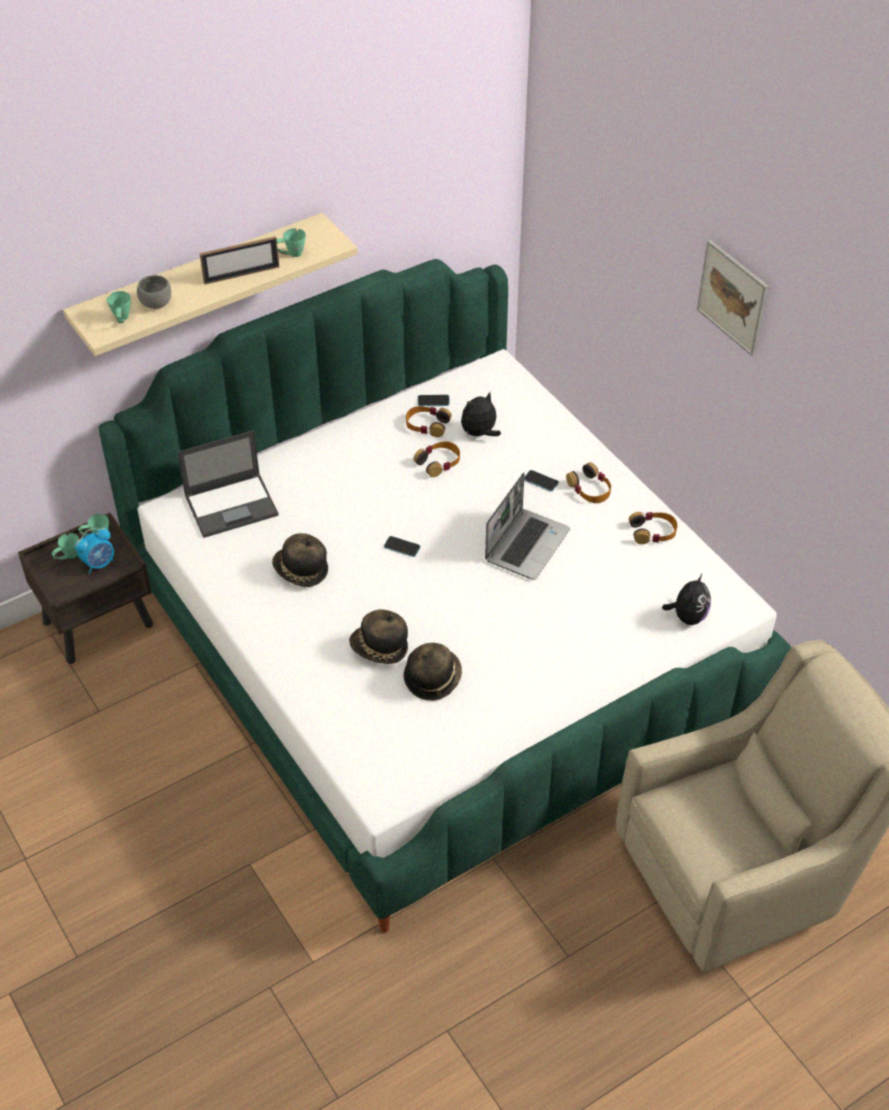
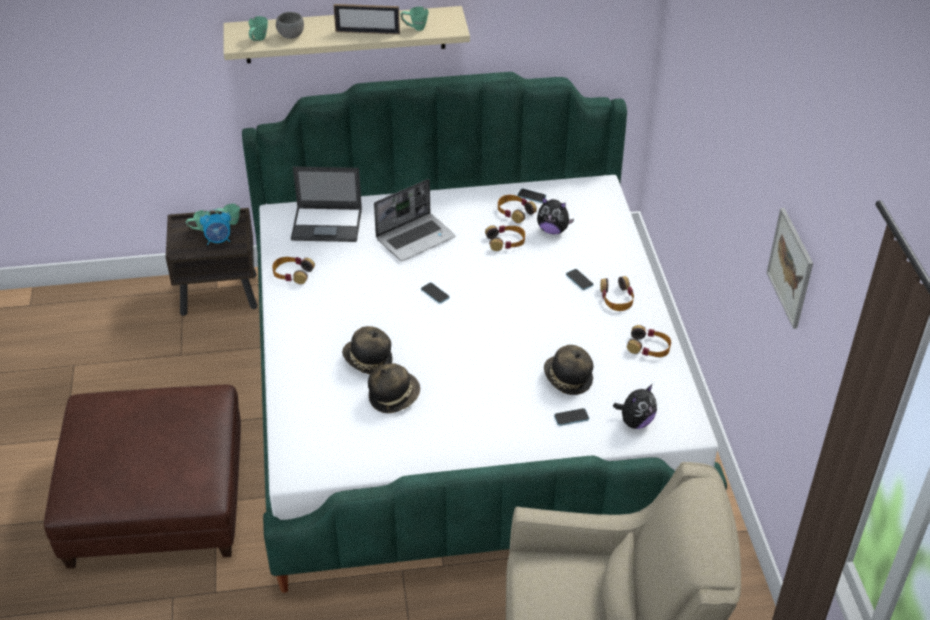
camera: 25 degrees right, 5 degrees down
hat [272,533,328,587] -> hat moved to [544,345,593,395]
plush toy [461,392,501,437] -> plush toy turned 150 degrees counterclockwise [537,197,574,234]
laptop [485,472,570,580] -> laptop moved to [374,179,455,261]
picture [697,240,768,356] -> picture moved to [767,208,813,329]
none -> brown ottoman [44,385,241,569]
none -> headphones [272,257,315,284]
none -> phone [554,408,589,426]

